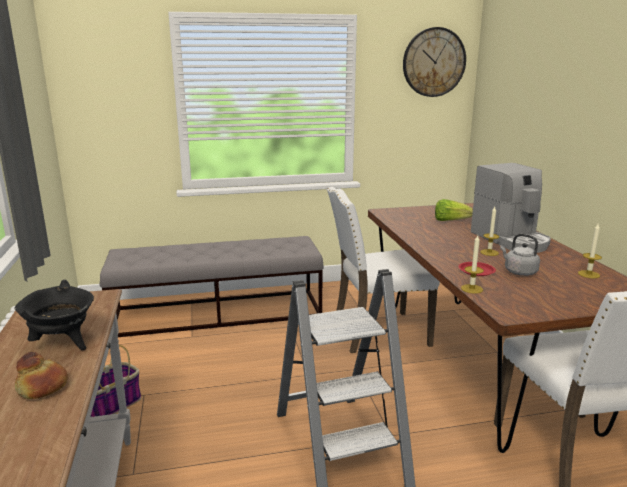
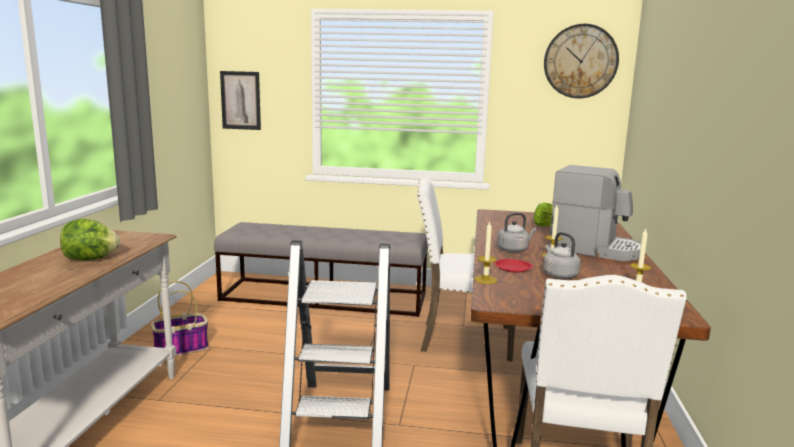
camera: 20 degrees right, 5 degrees down
black cooking pot [14,279,94,350] -> lettuce [60,219,120,260]
bread [15,352,68,399] -> none
coffee machine [471,163,551,253] -> coffee machine turned 60 degrees counterclockwise [549,165,641,261]
none -> picture [220,71,261,130]
none -> grey kettle [497,213,536,252]

